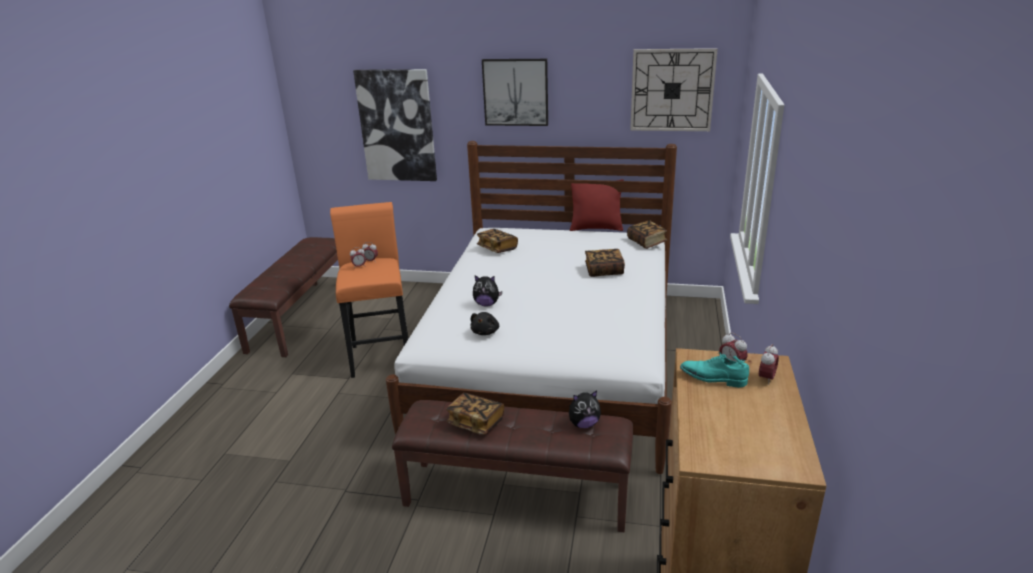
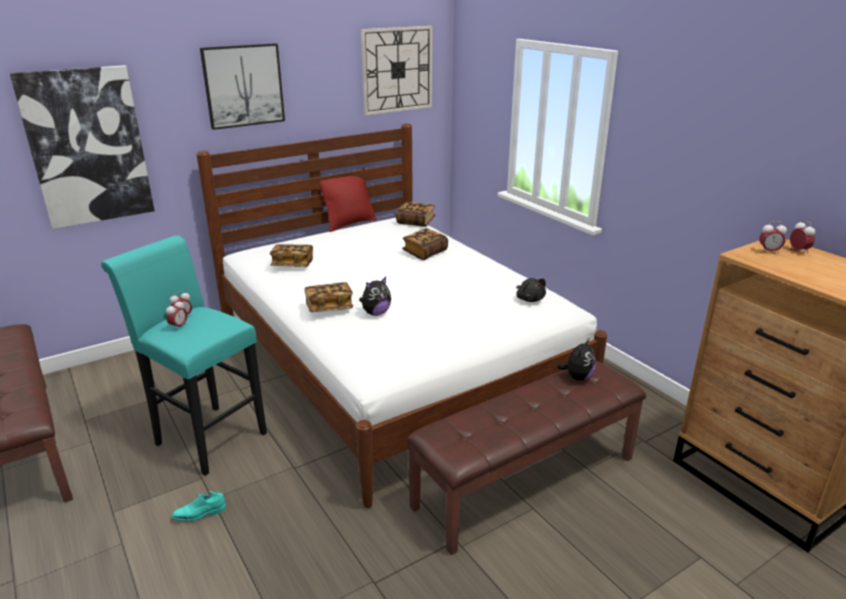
camera: 45 degrees left, 0 degrees up
orange stool [330,202,409,378] -> turquoise stool [101,235,267,476]
book [446,393,504,435] -> book moved to [304,282,353,312]
black plush toy [471,312,499,335] -> black plush toy moved to [516,278,546,302]
turquoise shoe [680,353,749,388] -> turquoise shoe moved to [171,491,226,521]

